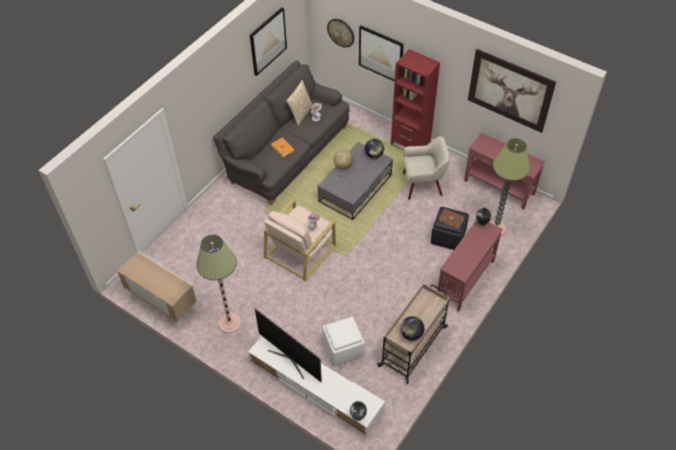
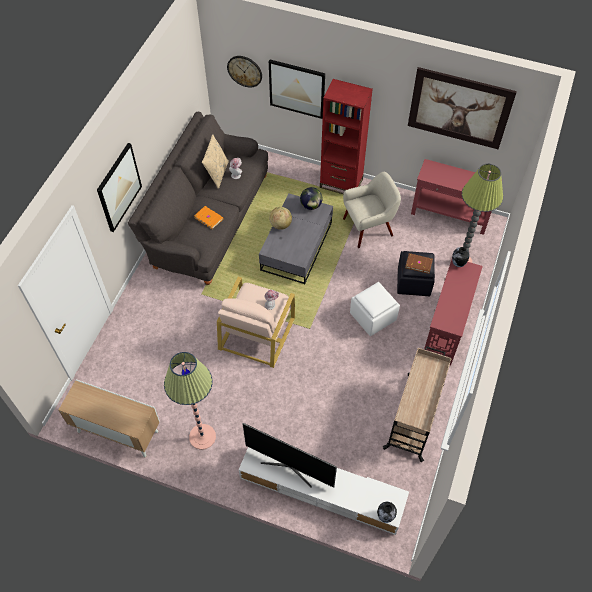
camera: 15 degrees left, 5 degrees up
picture [250,7,287,76] -> picture moved to [97,143,142,232]
white ottoman [322,316,365,366] -> white ottoman moved to [350,282,400,336]
globe [400,316,424,341] -> none

